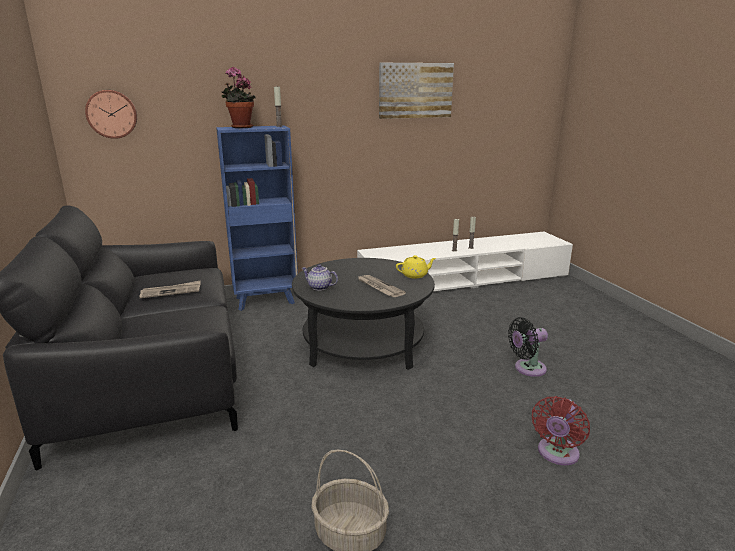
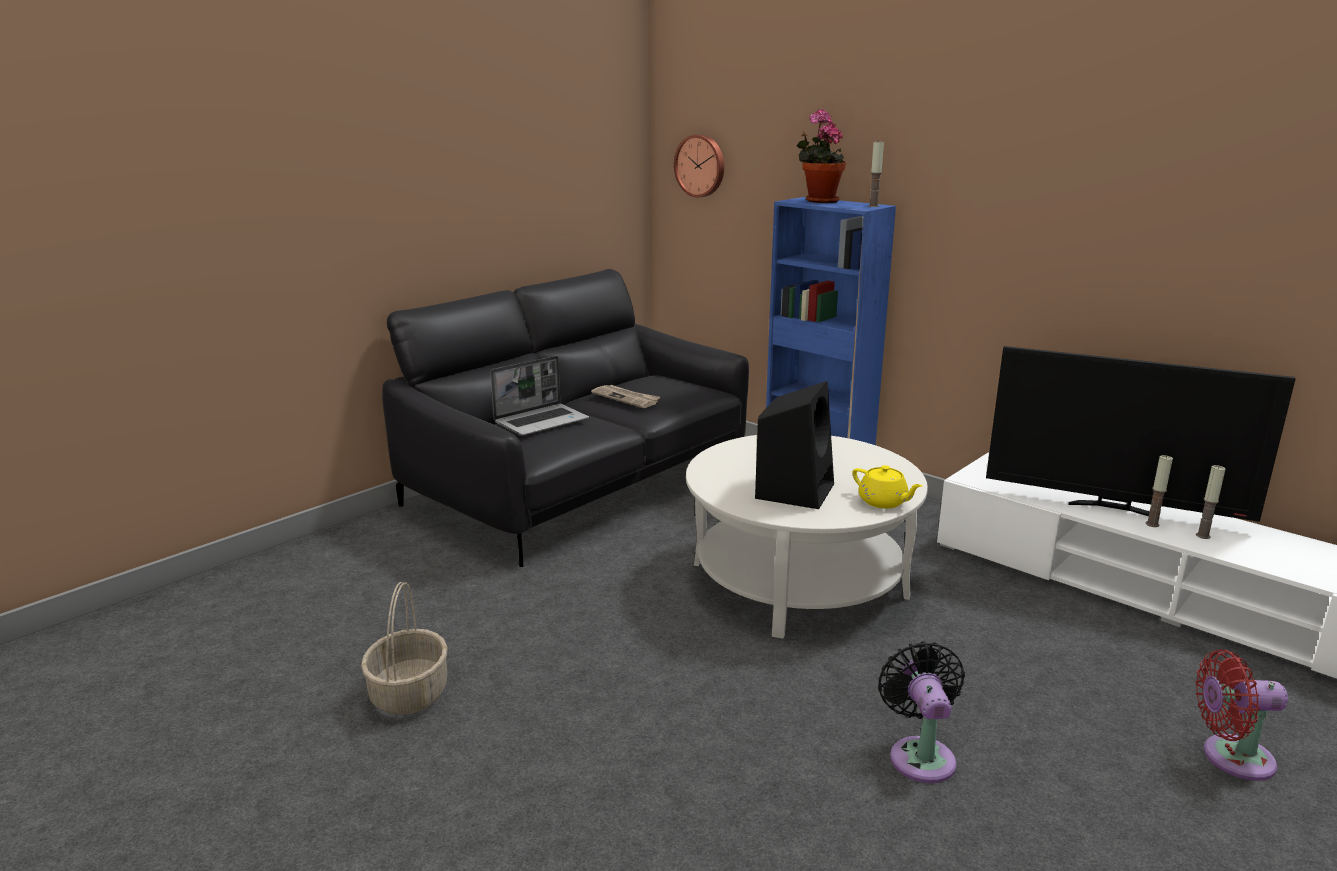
camera: 60 degrees right, 0 degrees up
black coffee table [292,258,435,370] -> white coffee table [686,435,928,639]
teapot [302,264,338,291] -> none
newspaper [357,275,406,297] -> black speaker [755,381,834,509]
picture [379,63,454,119] -> none
black fan [508,317,548,377] -> black fan turned 45 degrees clockwise [878,641,965,783]
red fan [532,396,590,465] -> red fan moved to [1195,650,1288,781]
none -> laptop [491,356,589,436]
none -> television [986,346,1296,522]

